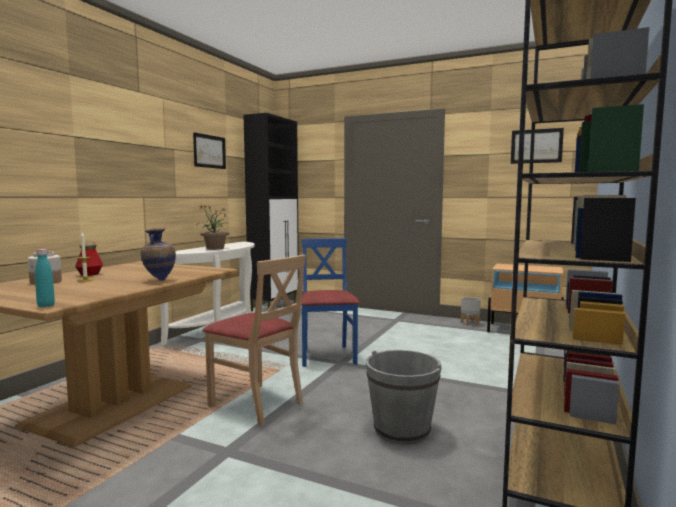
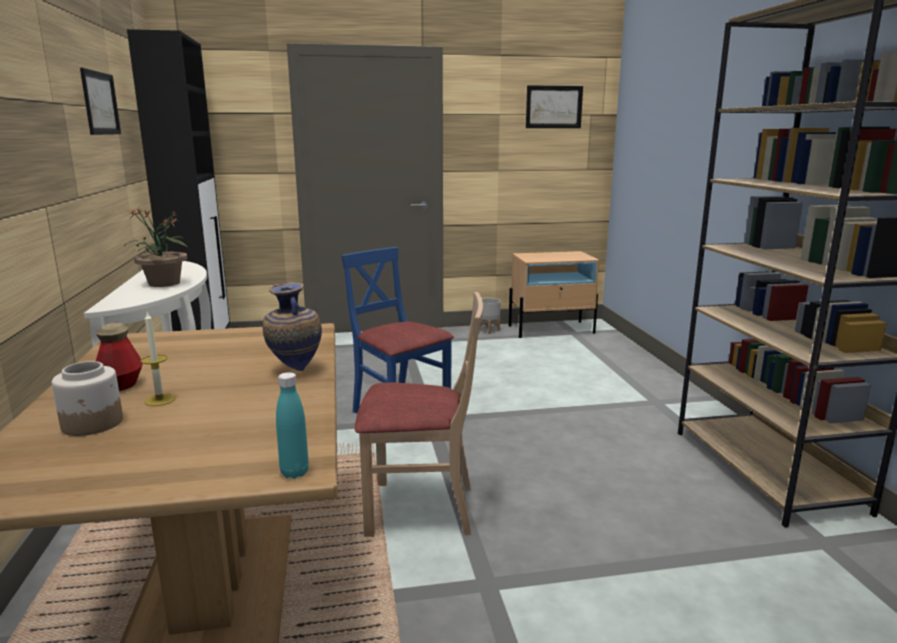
camera: 35 degrees left, 10 degrees up
grey bucket [366,350,442,445] -> none

